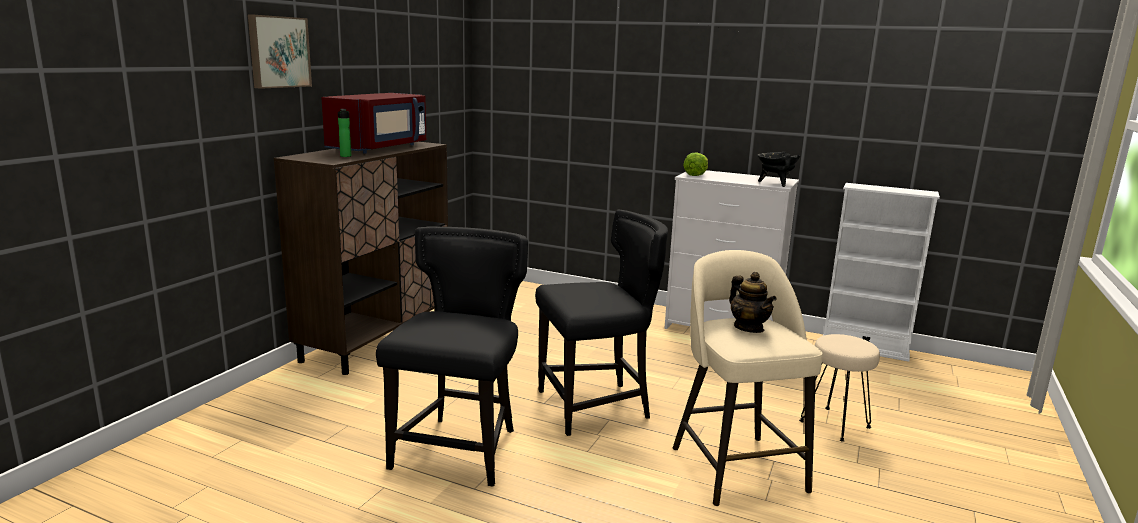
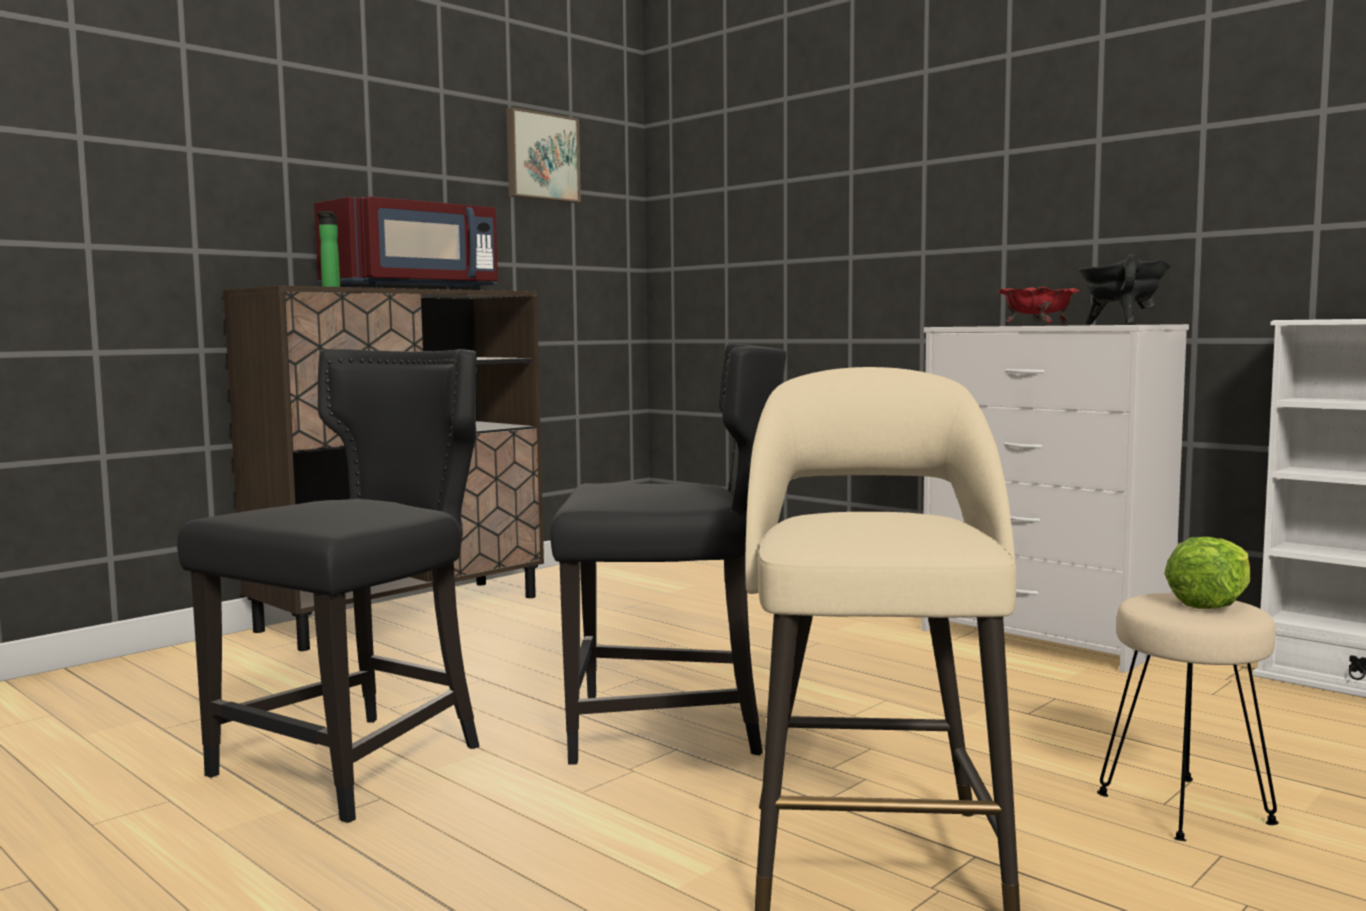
camera: 20 degrees right, 10 degrees down
picture [248,15,312,89] -> picture moved to [506,107,581,203]
lettuce [683,152,708,176] -> lettuce moved to [1164,537,1250,609]
teapot [729,272,777,333] -> none
none -> red bowl [998,287,1079,325]

